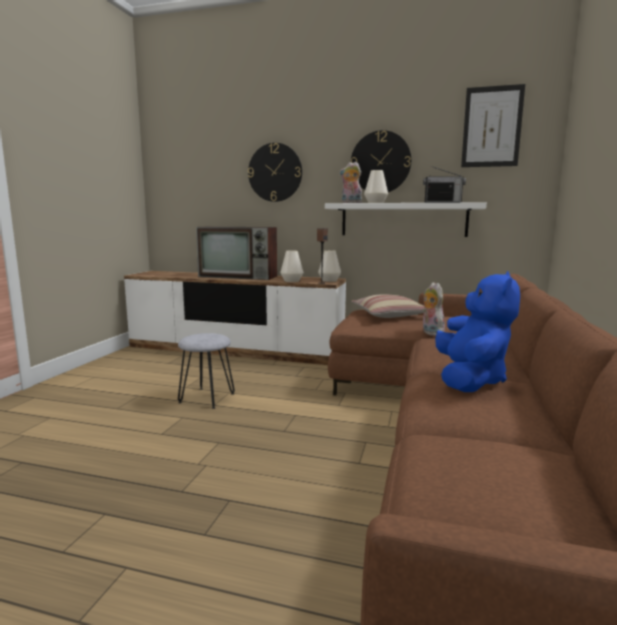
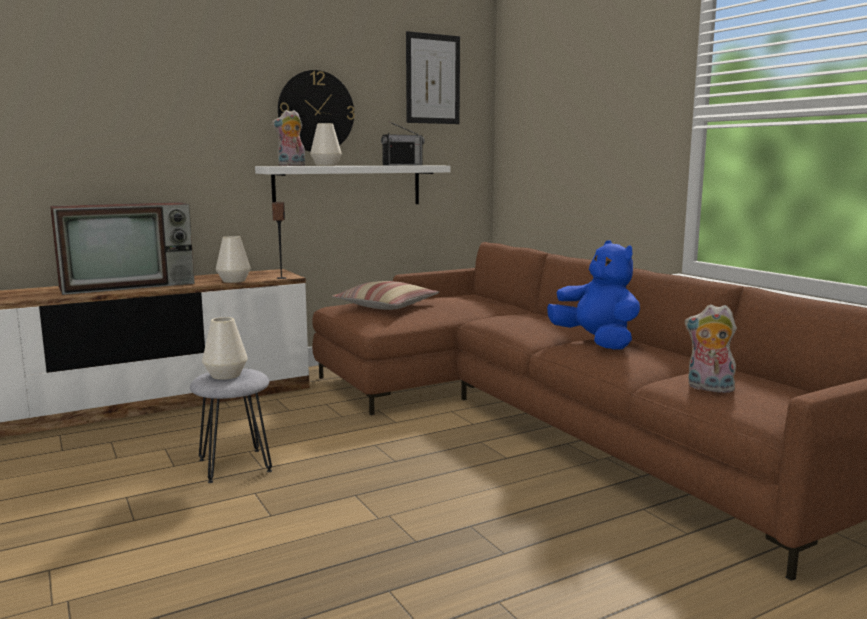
camera: 45 degrees left, 0 degrees up
wall clock [248,143,302,202] -> none
white vase [318,250,341,282] -> white vase moved to [202,317,248,380]
plush toy [422,282,445,336] -> plush toy moved to [685,304,738,393]

